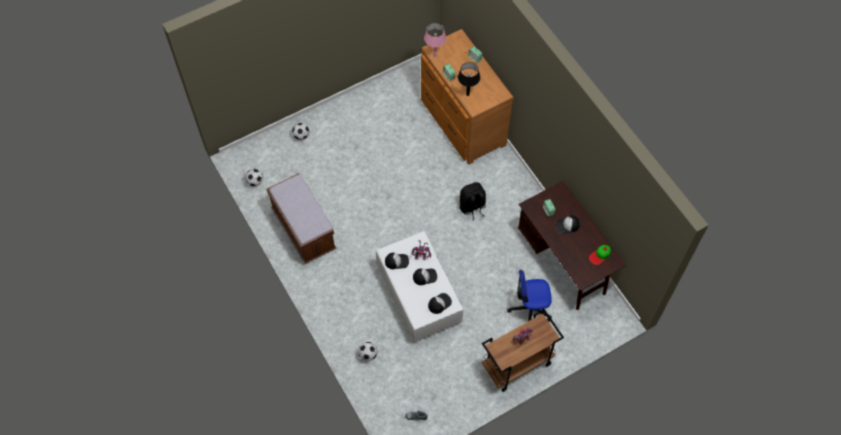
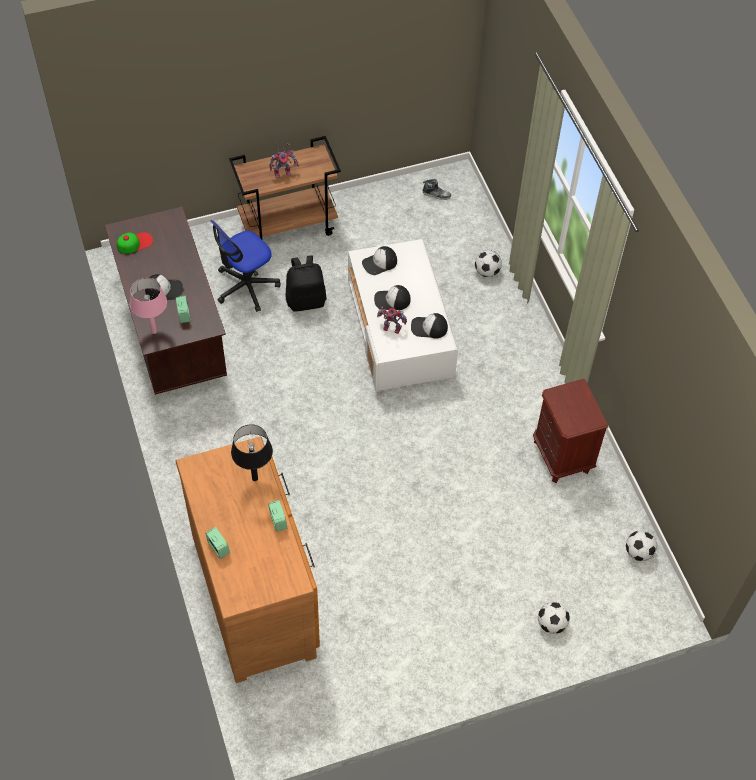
camera: 170 degrees left, 5 degrees down
brown bench [267,173,336,264] -> brown nightstand [533,379,608,483]
pink table lamp [424,23,446,57] -> pink table lamp moved to [130,278,167,334]
black backpack [460,182,486,221] -> black backpack moved to [286,255,327,312]
office chair [507,270,552,322] -> office chair turned 135 degrees clockwise [210,220,281,312]

